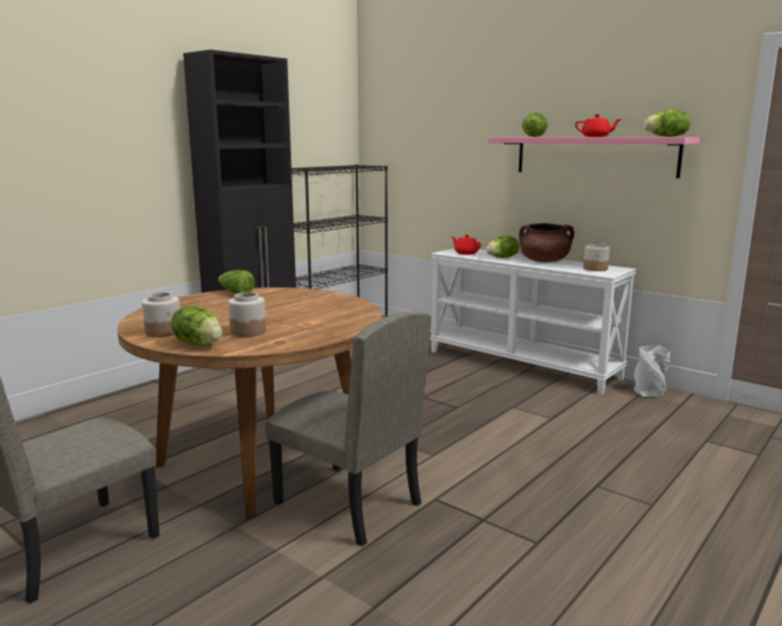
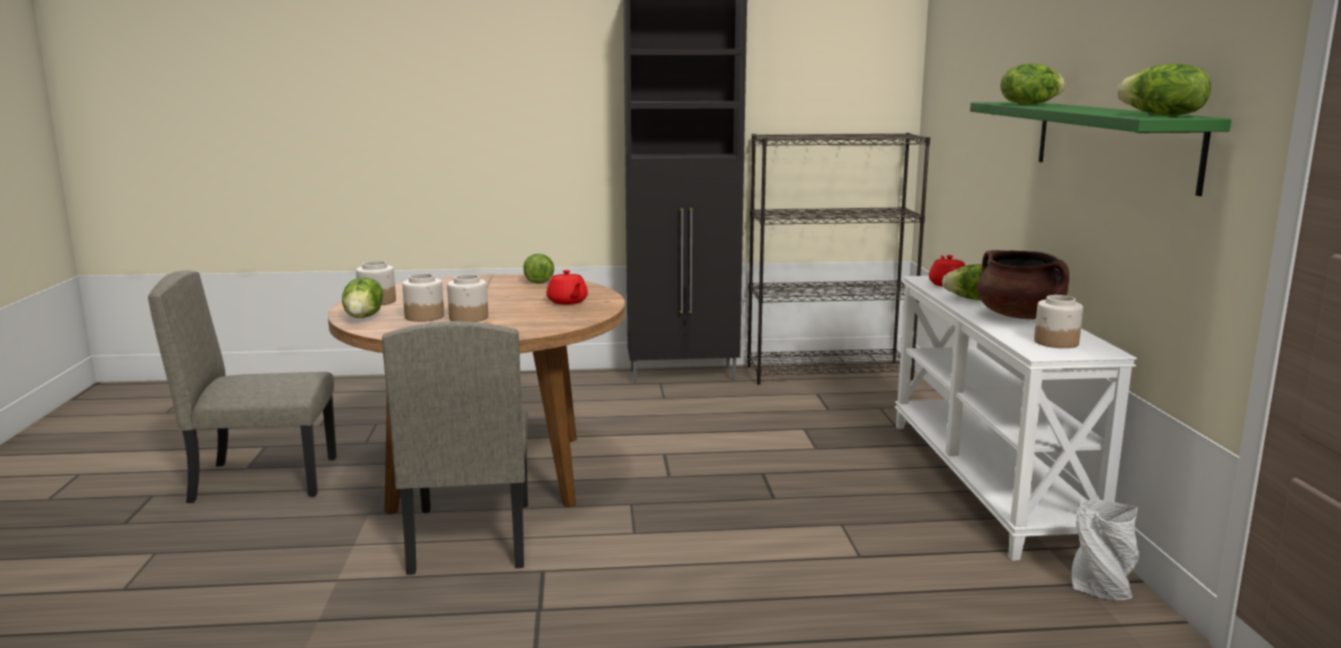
camera: 45 degrees right, 0 degrees up
pink shelf [488,137,700,178] -> green shelf [970,102,1231,196]
red teapot [575,114,621,137] -> red teapot moved to [546,270,588,305]
none -> jar [447,274,488,322]

